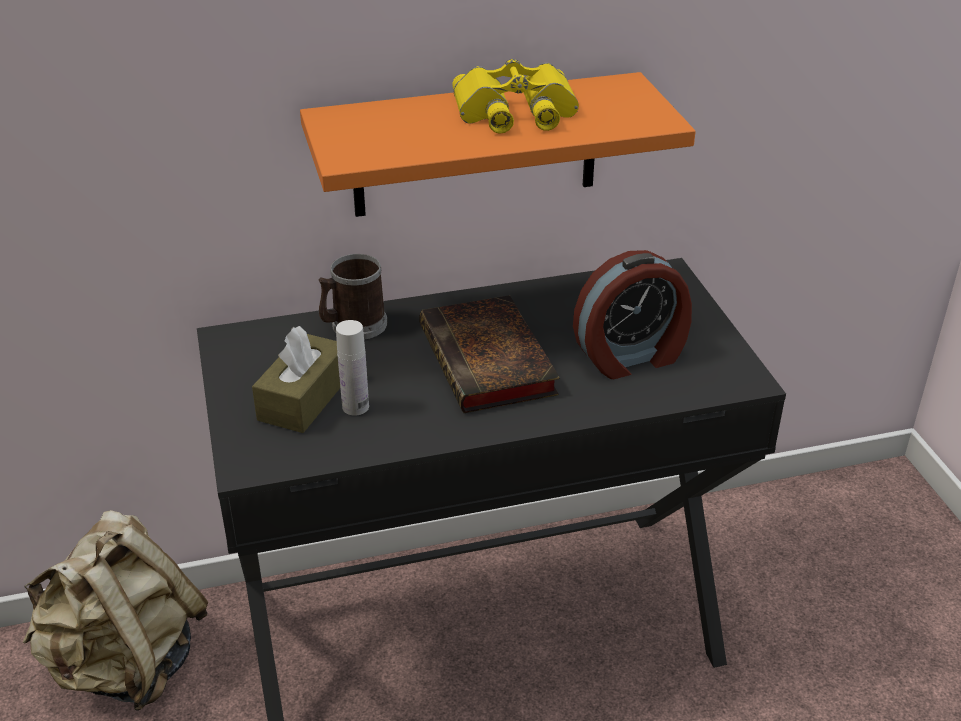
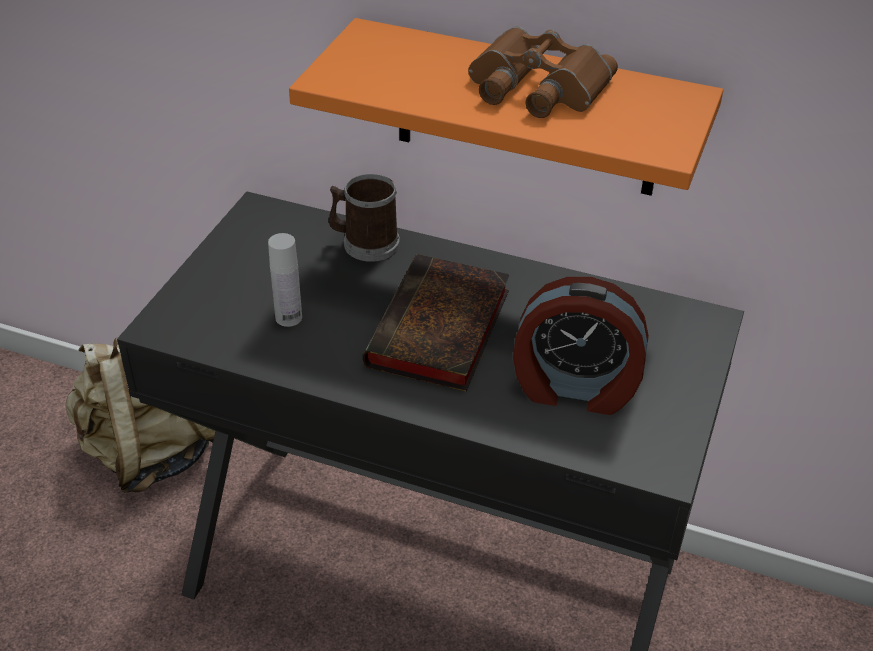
camera: 35 degrees right, 5 degrees up
brown tissue box [252,326,340,433] -> none
yellow binoculars [452,59,579,134] -> brown binoculars [468,27,618,118]

